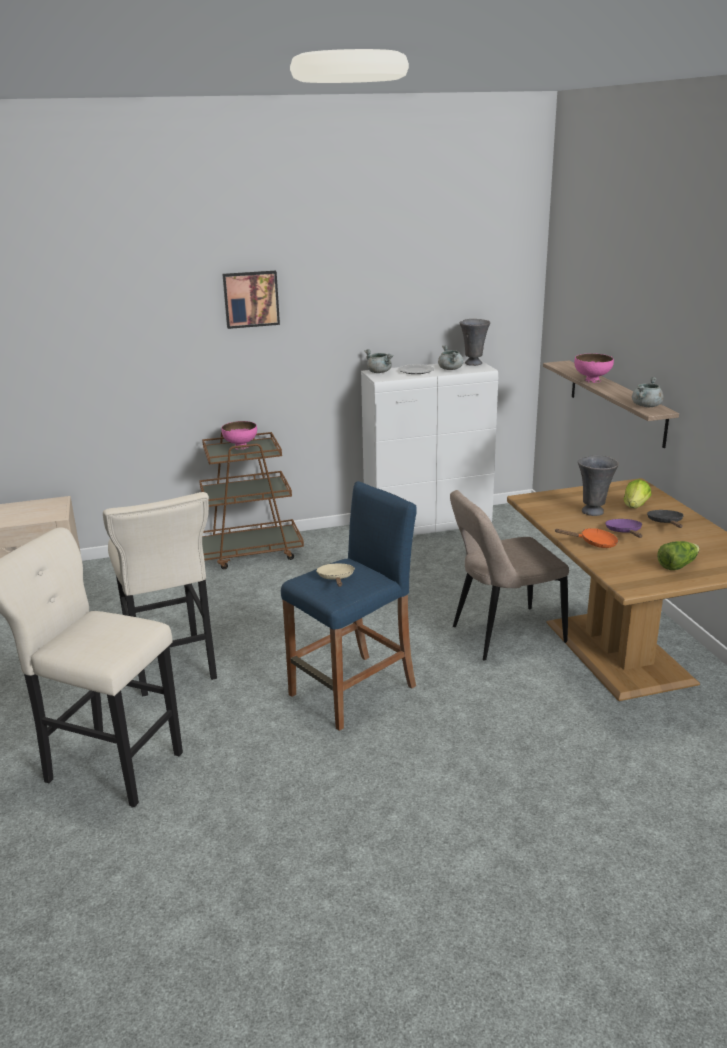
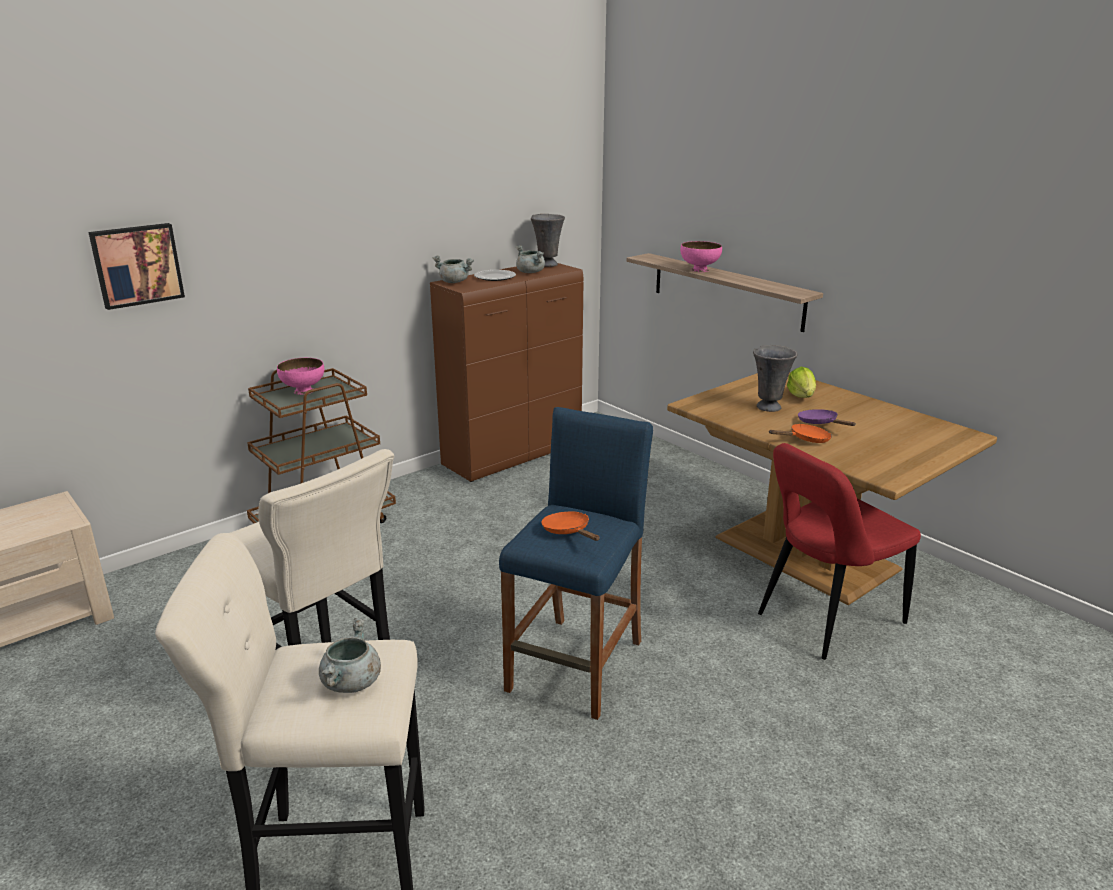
camera: 25 degrees left, 0 degrees up
picture [222,271,280,329] -> picture moved to [88,223,185,310]
beige frying pan [316,563,355,587] -> orange frying pan [541,511,600,541]
white cabinet [361,360,498,535] -> brown cabinet [430,263,583,482]
beige chair [450,490,569,661] -> none
grey cooking pot [632,377,663,407] -> grey cooking pot moved to [319,618,381,693]
black frying pan [647,510,684,528] -> none
lettuce [657,541,700,570] -> none
none -> red chair [758,443,921,660]

